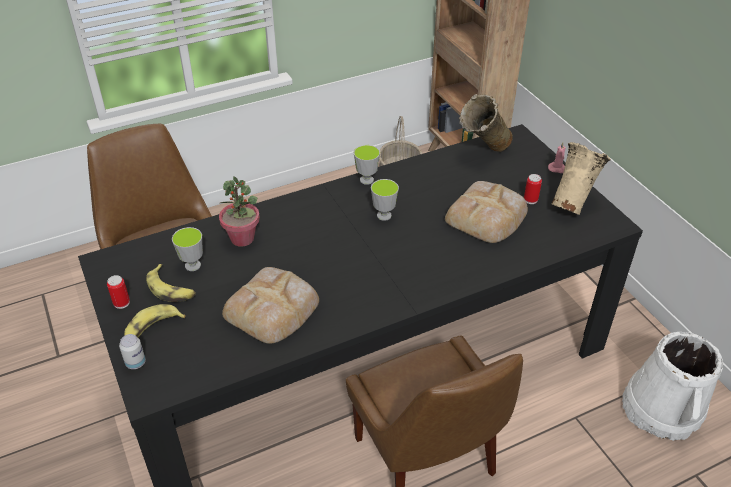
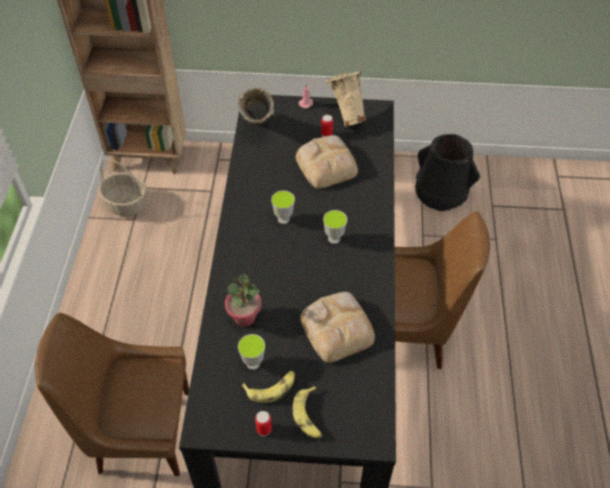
camera: 60 degrees left, 10 degrees up
can [119,334,146,369] -> none
cup [354,145,380,185] -> cup moved to [323,210,347,244]
white bucket [622,332,723,441] -> black bucket [415,134,480,211]

